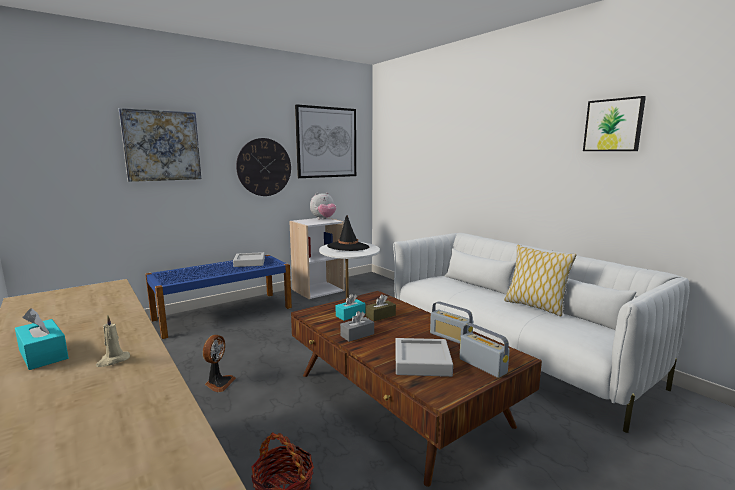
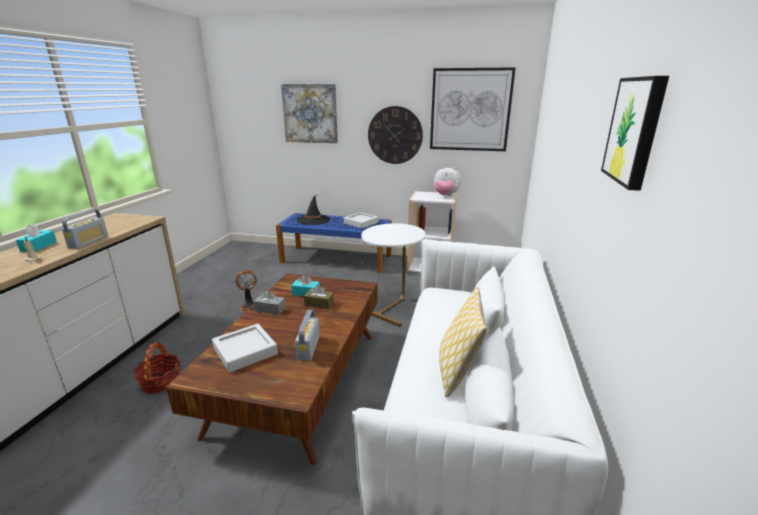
camera: 50 degrees right, 10 degrees up
black hat [327,215,369,251] -> black hat moved to [297,195,330,225]
radio [459,323,510,378] -> radio moved to [62,209,108,249]

